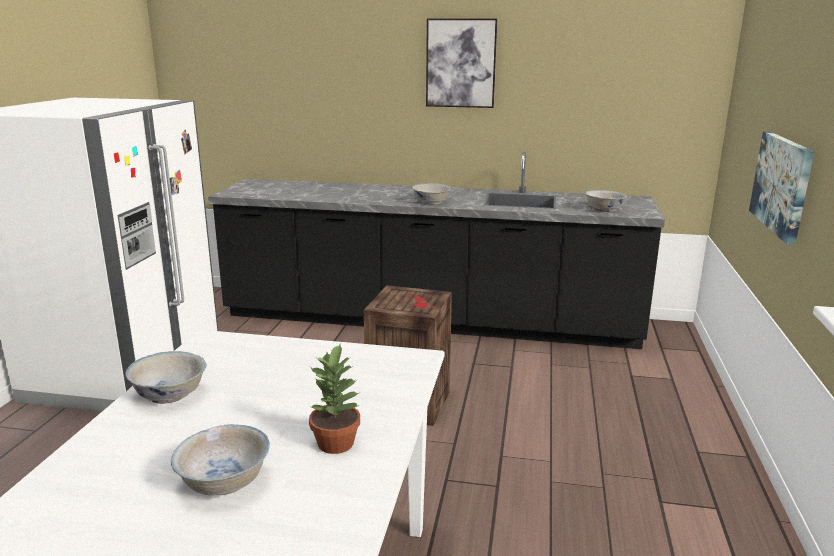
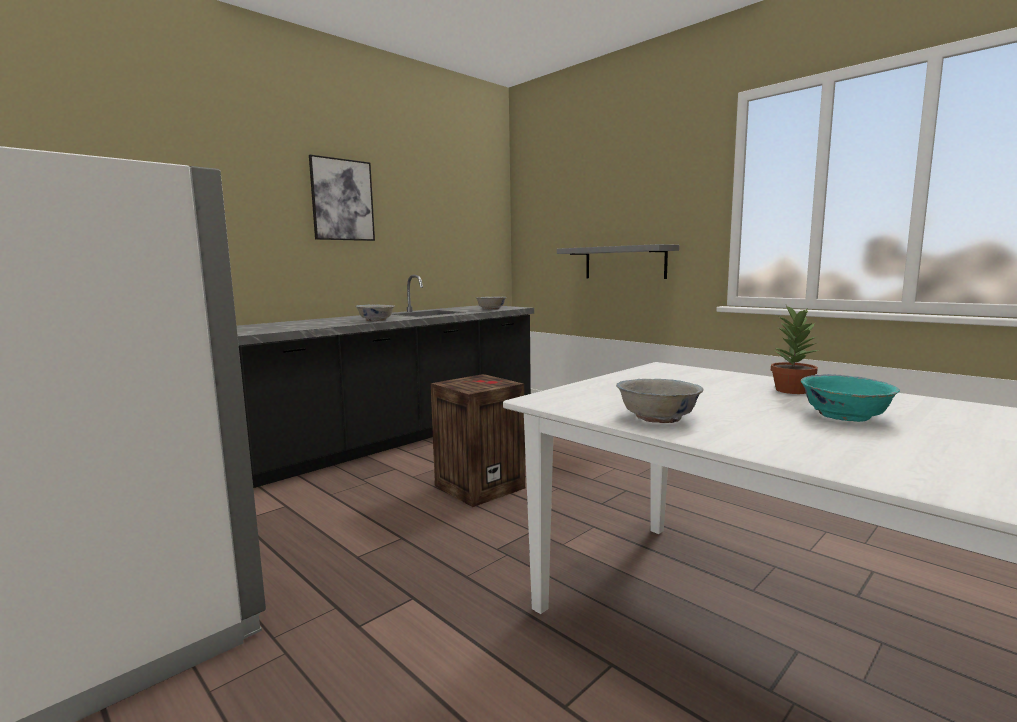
camera: 55 degrees left, 10 degrees down
white bowl [171,424,270,495] -> turquoise bowl [801,374,900,422]
picture [749,131,814,245] -> grey shelf [557,244,679,279]

